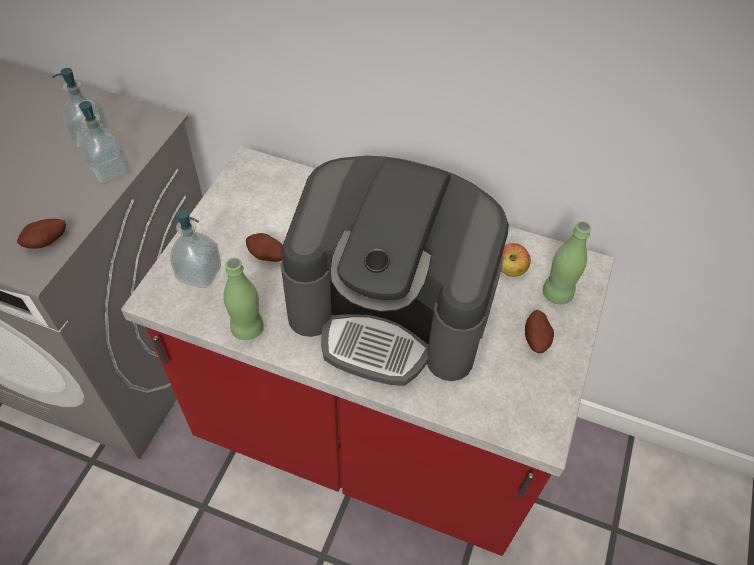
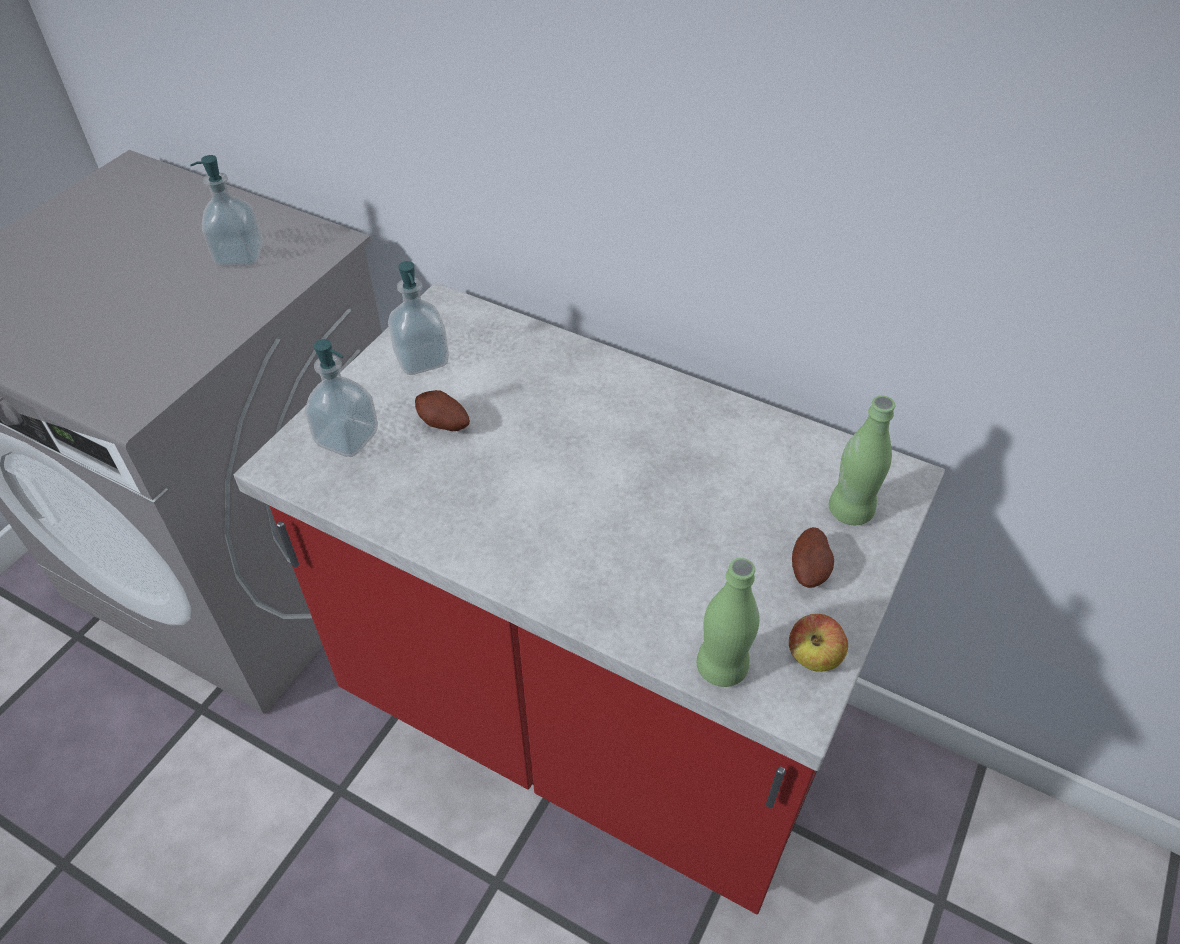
camera: 10 degrees right, 5 degrees down
potato [17,219,66,249] -> none
soap dispenser [79,101,130,183] -> soap dispenser moved to [388,261,449,375]
green bottle [223,257,264,340] -> green bottle moved to [697,558,760,687]
coffee machine [281,156,509,386] -> none
apple [501,243,531,277] -> apple moved to [789,614,848,672]

